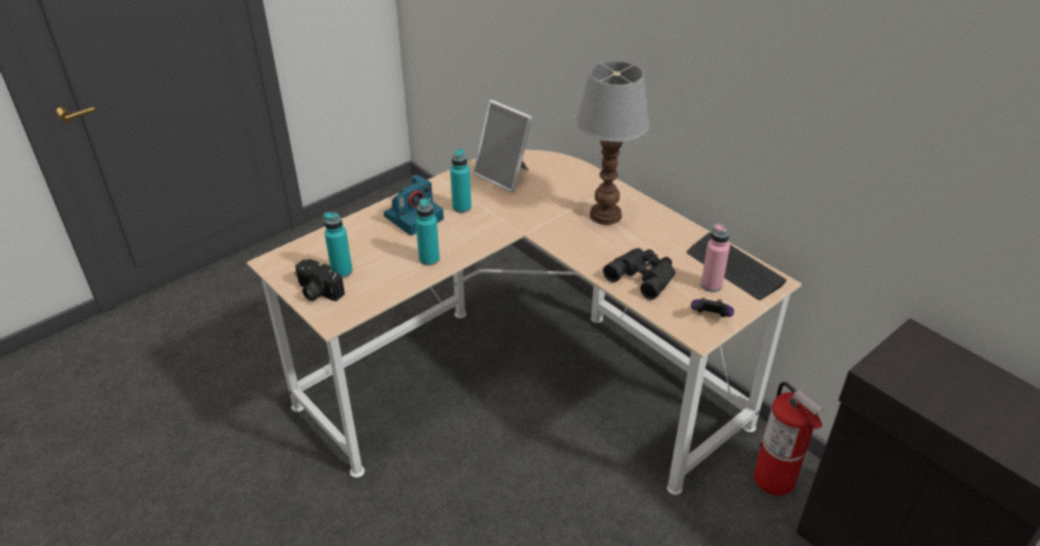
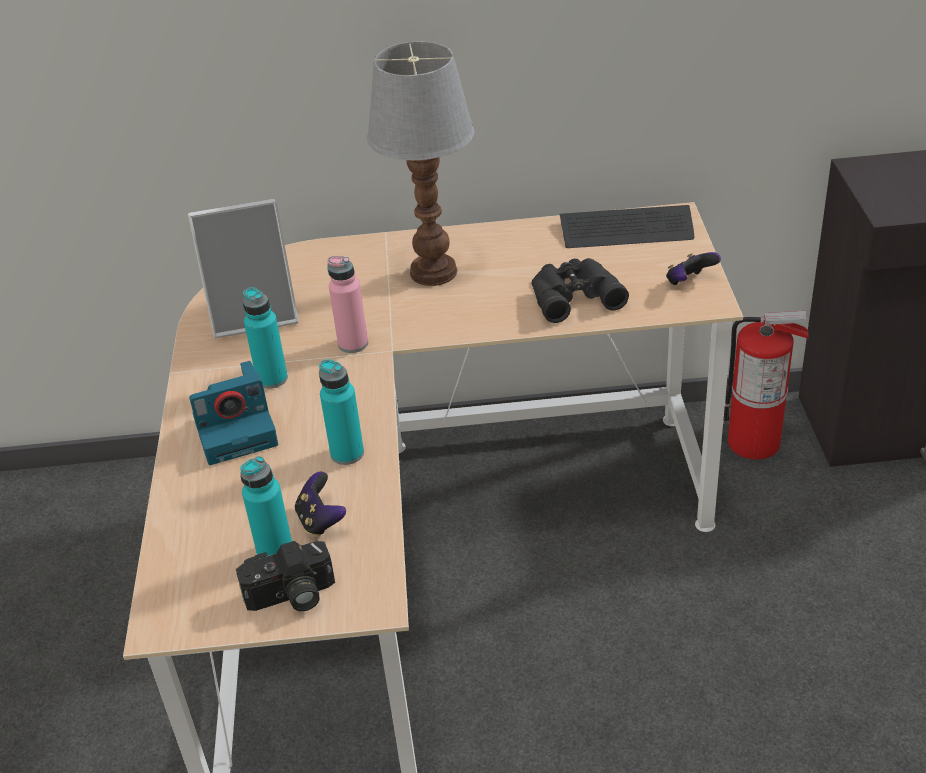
camera: 50 degrees left, 0 degrees up
camera [384,175,444,236] -> camera turned 75 degrees clockwise [189,361,278,465]
pink bottle [701,223,730,292] -> pink bottle moved to [327,256,368,353]
none -> game controller [295,472,346,537]

